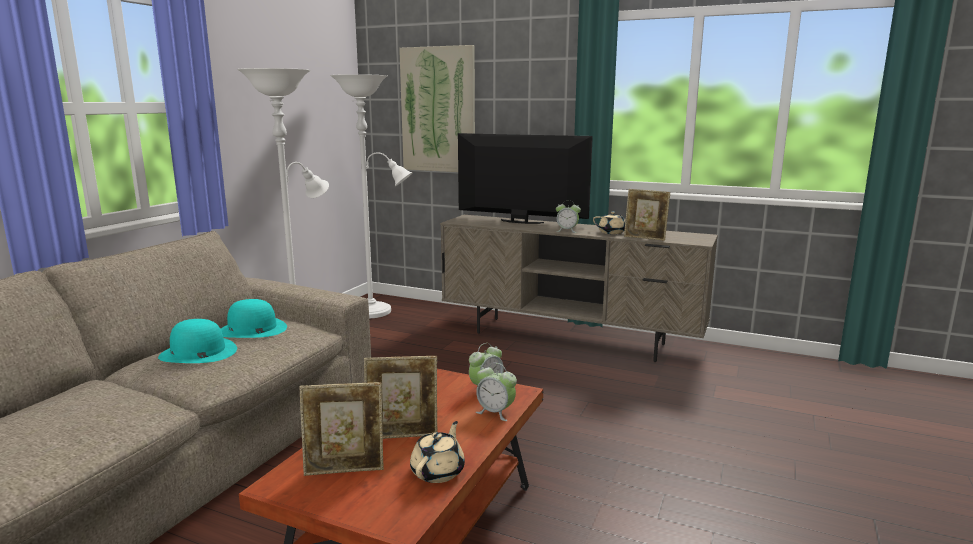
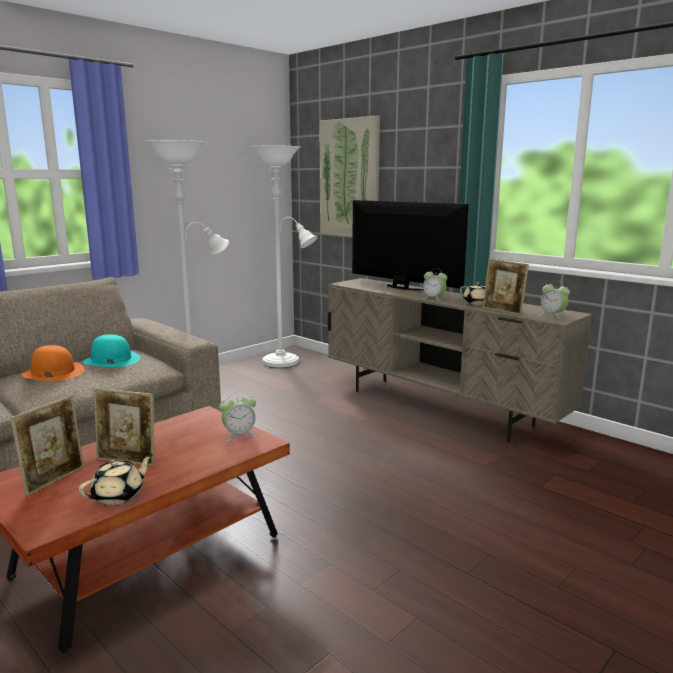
camera: 20 degrees right, 0 degrees up
turquoise hat [158,319,237,363] -> orange hat [21,345,84,381]
picture frame [299,382,384,476] -> picture frame turned 75 degrees counterclockwise [10,396,84,496]
alarm clock [476,363,517,421] -> alarm clock moved to [539,281,570,319]

